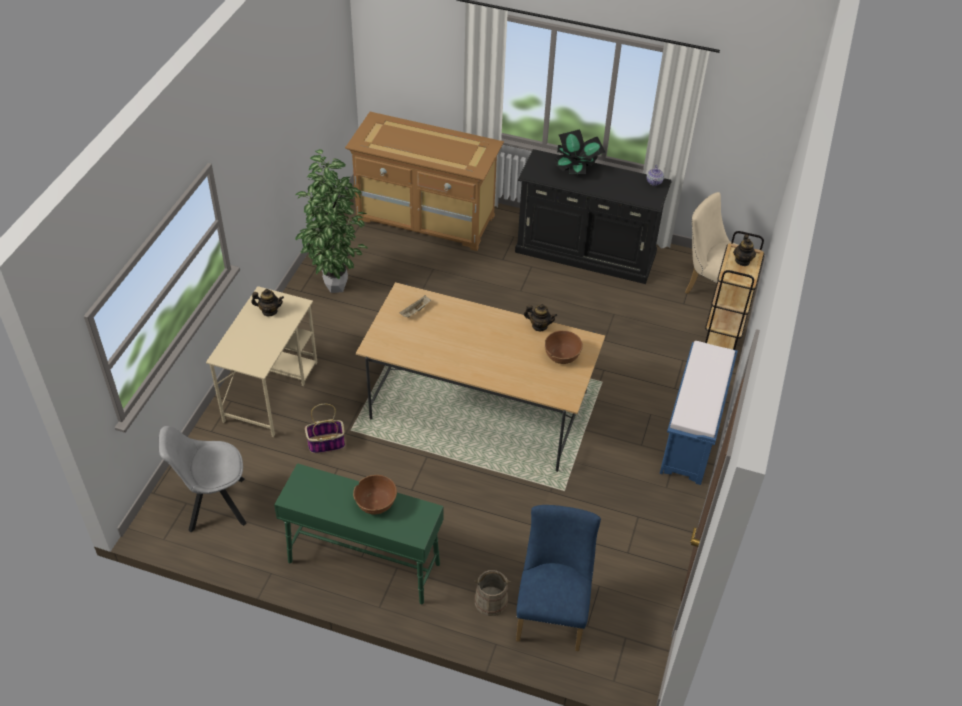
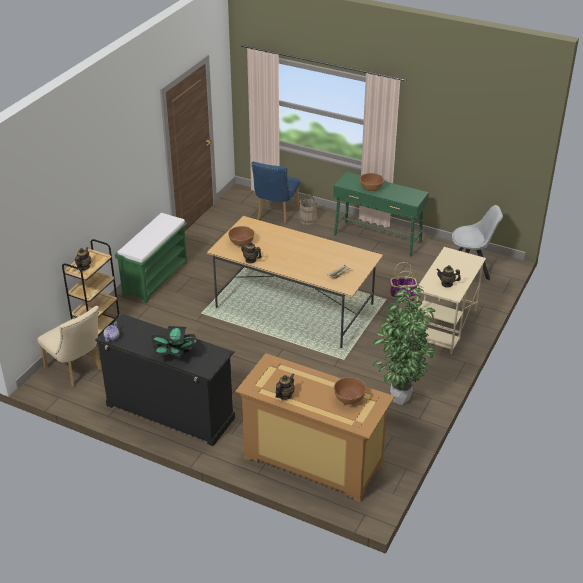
camera: 170 degrees left, 10 degrees down
blue bench [660,341,738,485] -> green bench [115,213,187,304]
none -> teapot [276,374,295,400]
none -> brown bowl [334,377,366,404]

